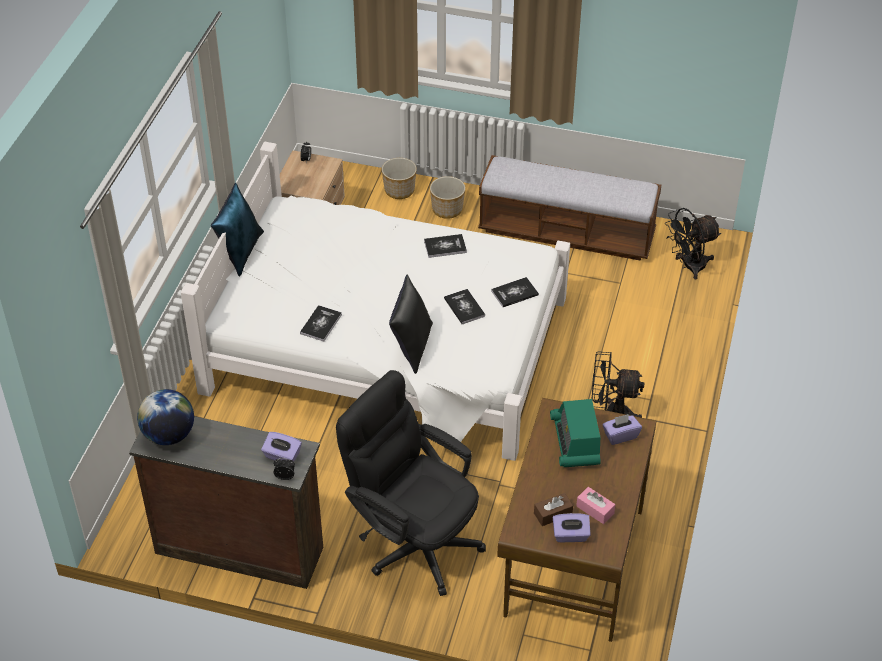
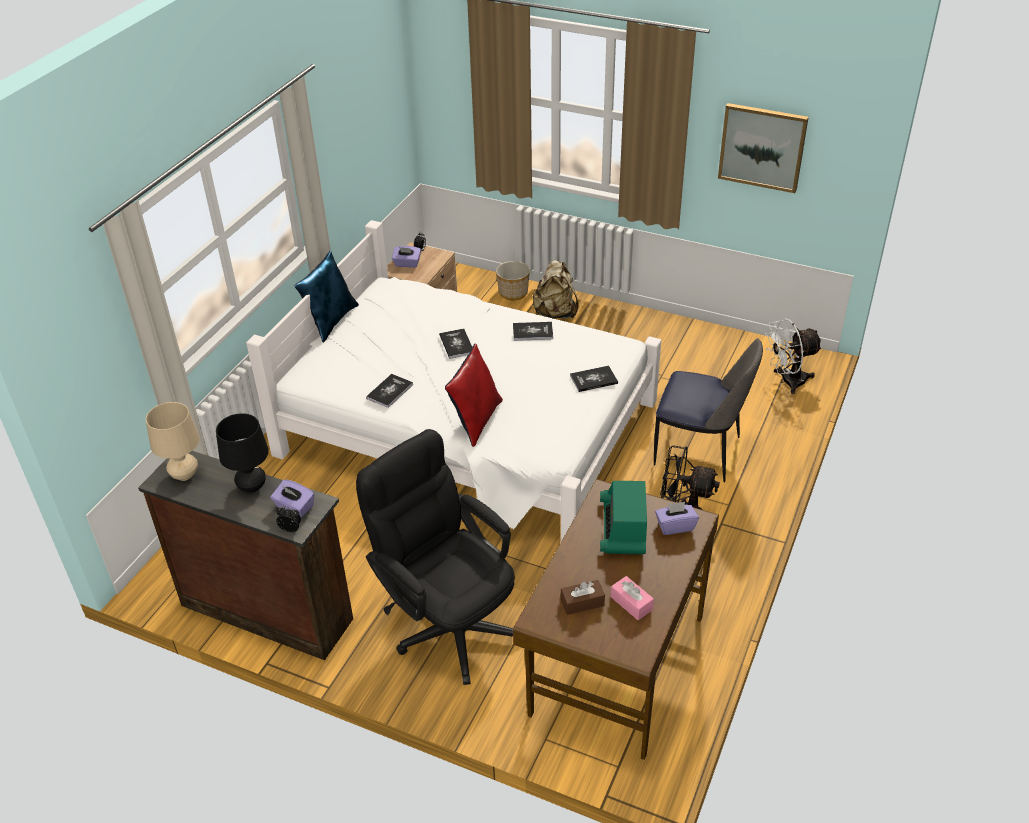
camera: 10 degrees right, 5 degrees down
globe [137,389,194,445] -> beige table lamp [146,402,200,481]
black pillow [389,275,433,374] -> red pillow [445,343,503,447]
planter [430,176,465,219] -> beige backpack [532,260,579,318]
book [444,289,485,324] -> book moved to [439,329,472,359]
bench [478,155,661,261] -> none
purple tissue box [553,513,591,542] -> purple tissue box moved to [392,246,421,268]
black fan [665,208,721,279] -> white fan [765,318,823,394]
none -> black table lamp [216,413,269,493]
none -> chair [654,338,763,482]
none -> picture [718,103,809,193]

